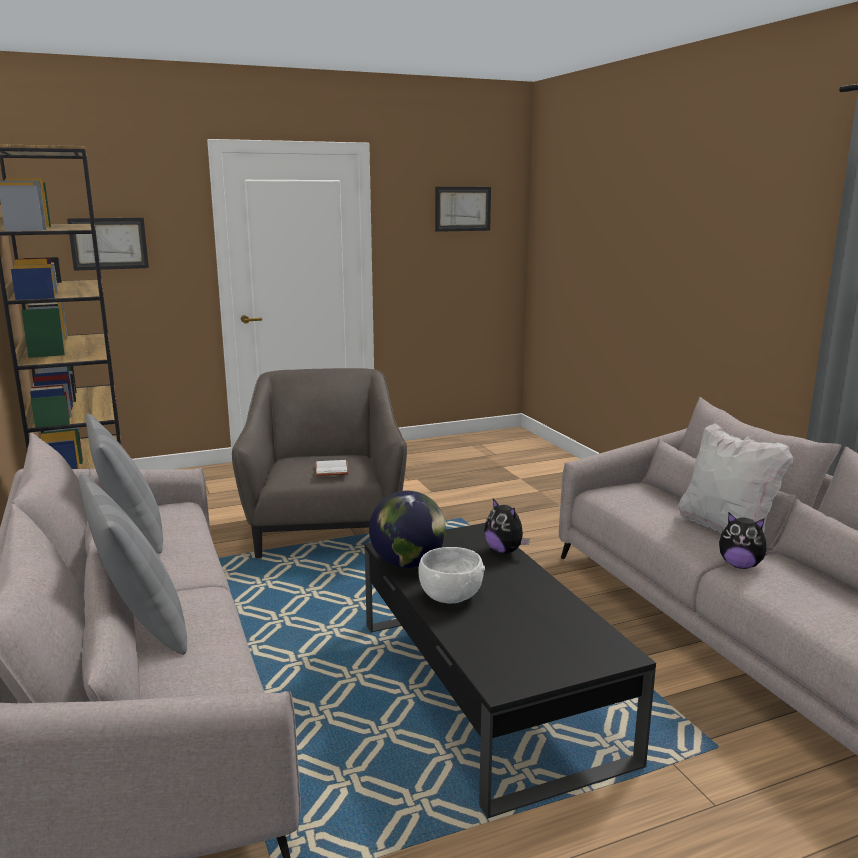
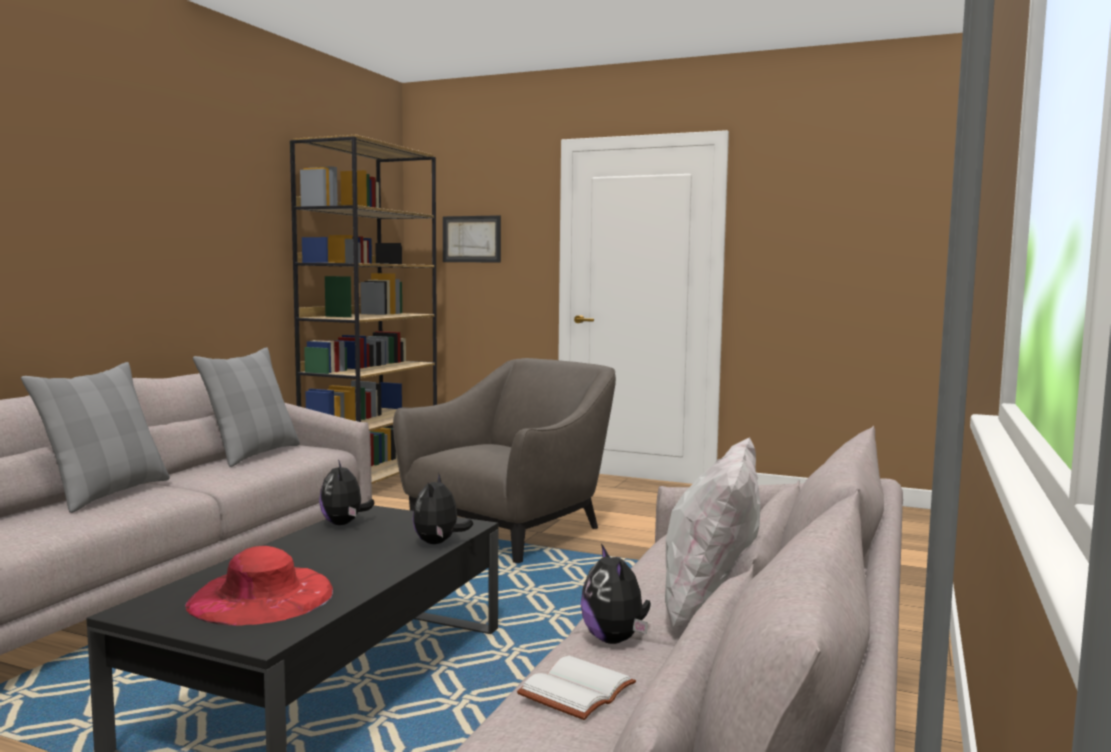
camera: 45 degrees right, 10 degrees down
white book [315,460,349,476] -> white book moved to [517,656,636,720]
globe [369,491,446,568] -> plush toy [319,460,374,525]
white bowl [418,547,485,603] -> none
picture [435,187,491,232] -> none
none -> red hat [185,546,333,626]

